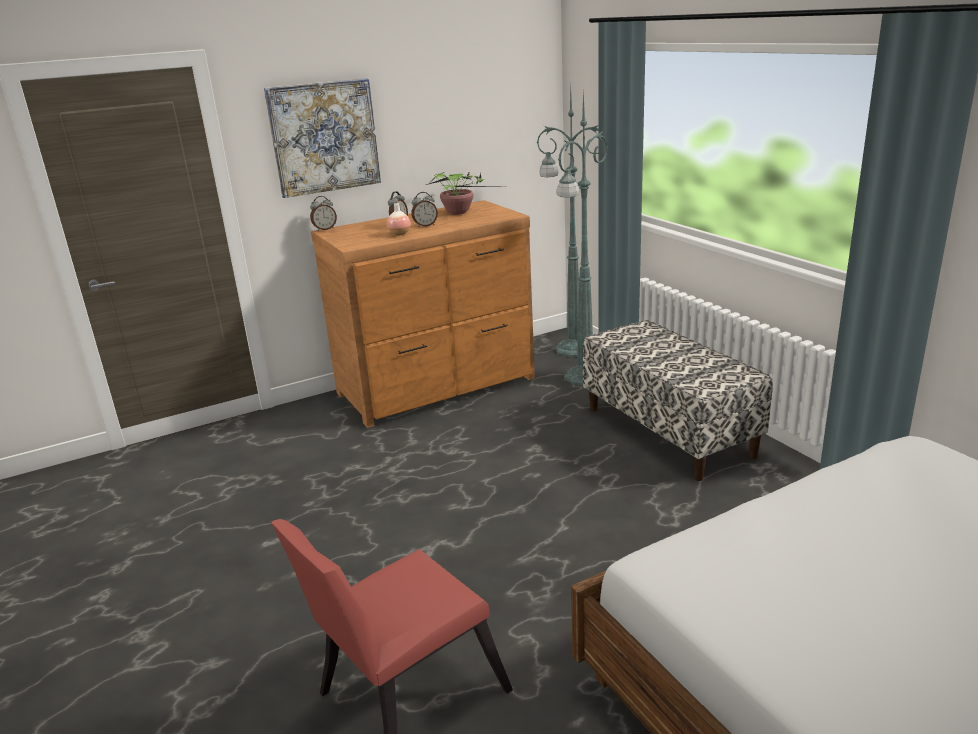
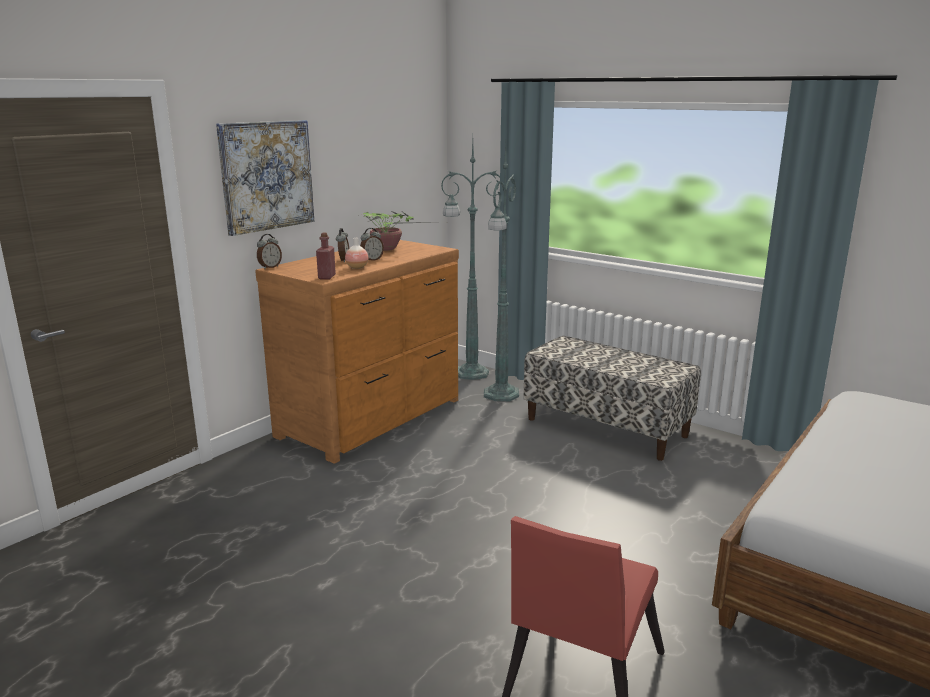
camera: 25 degrees left, 5 degrees down
none -> red bottle [316,232,336,280]

